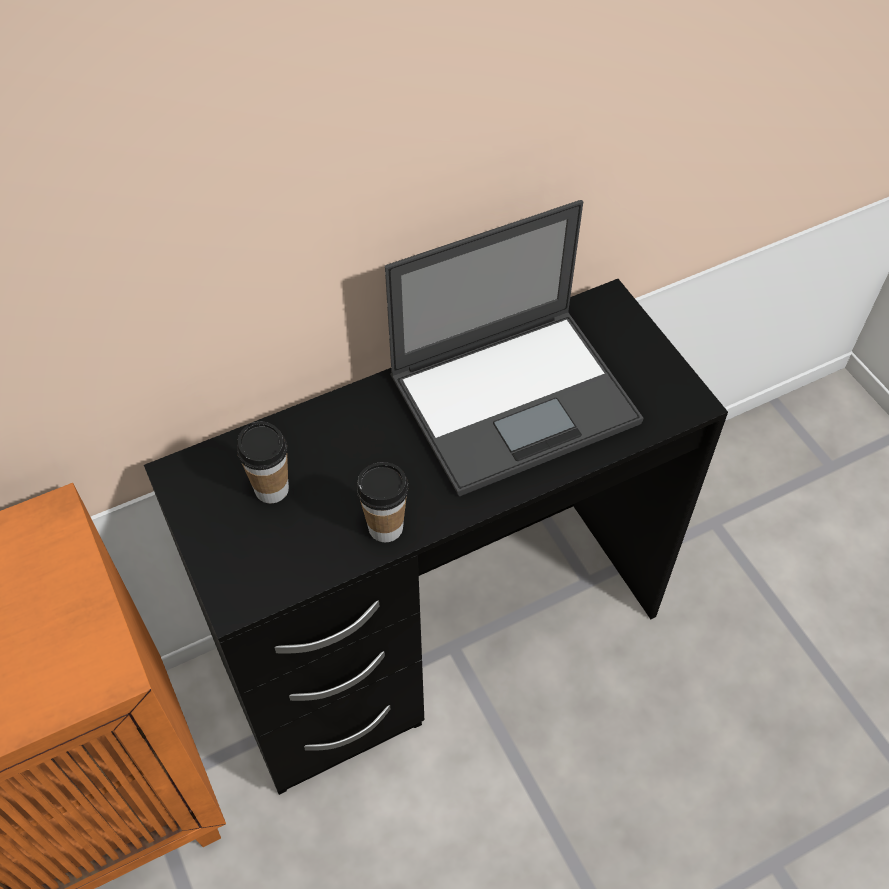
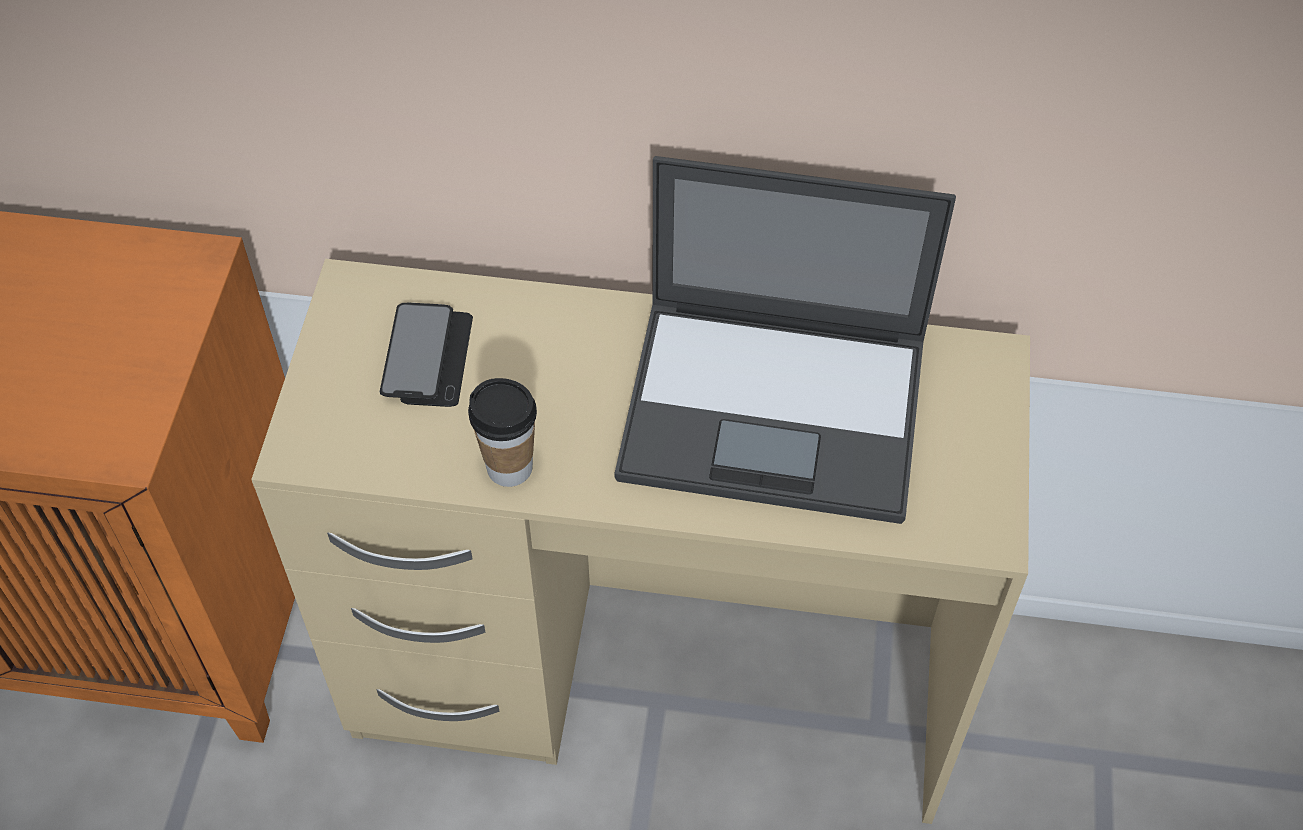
camera: 35 degrees right, 0 degrees up
black desk [144,279,728,795] -> beige desk [251,259,1030,824]
cup [237,422,289,503] -> phone [380,303,473,407]

